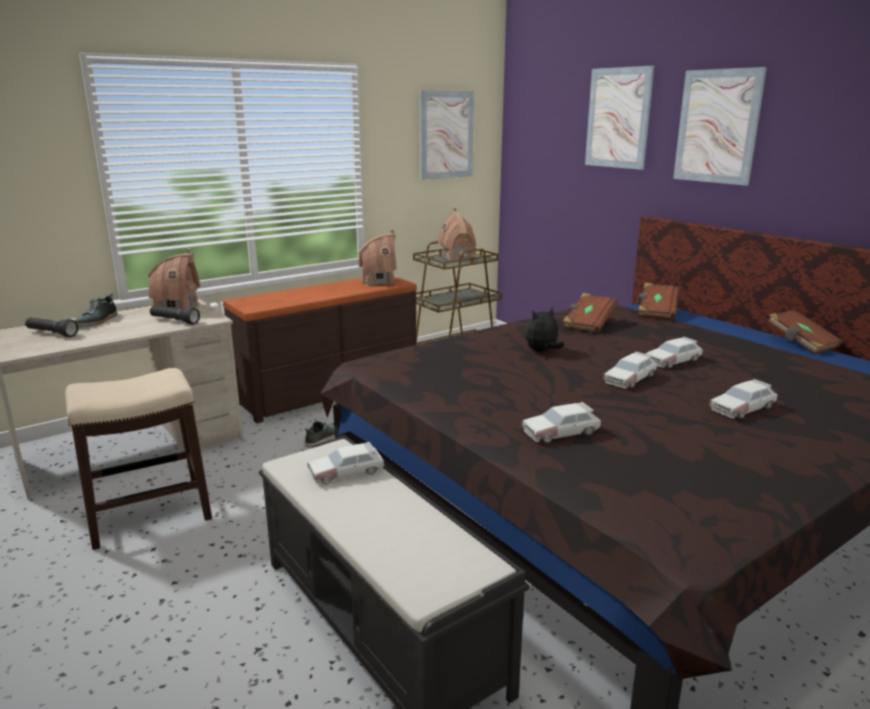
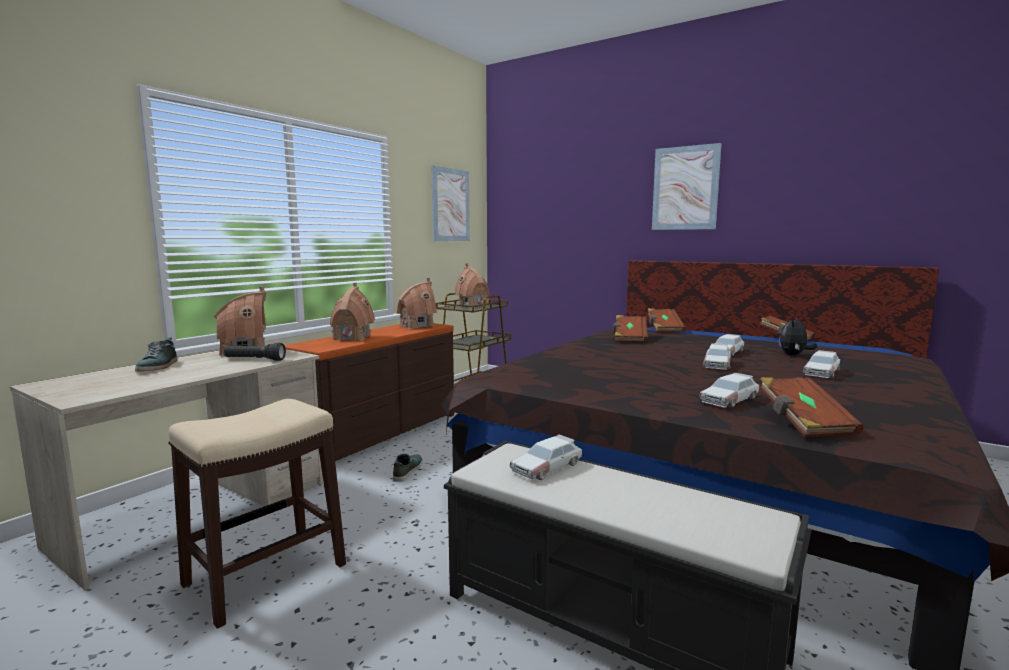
camera: 20 degrees left, 10 degrees down
black flashlight [25,317,78,337] -> none
plush toy [525,306,564,352] -> plush toy moved to [779,316,817,355]
picture [585,66,654,170] -> none
none -> toy house [330,282,375,341]
none -> brown book [759,377,863,438]

